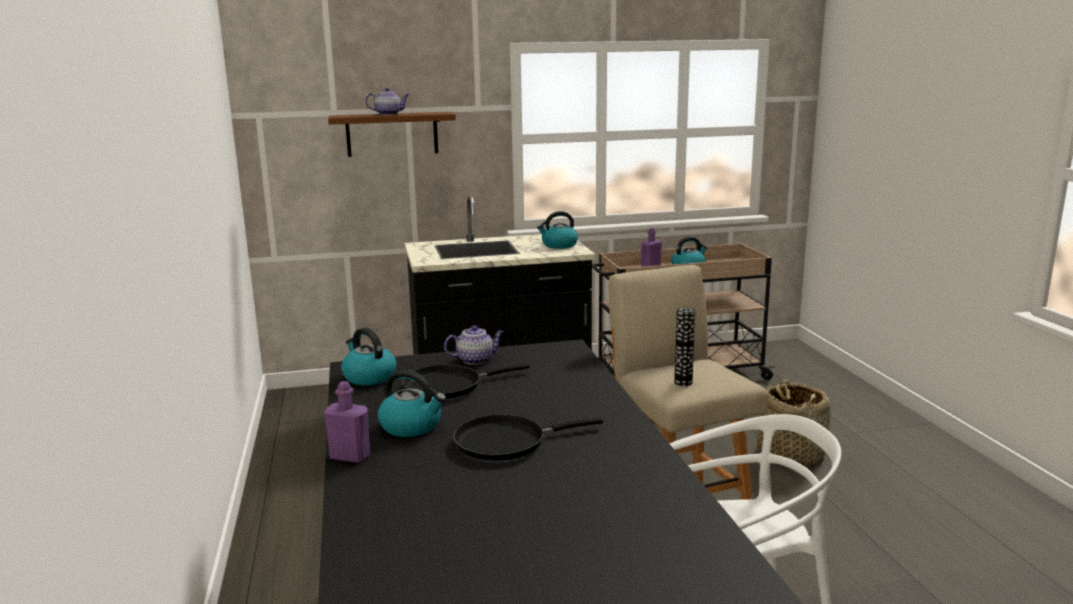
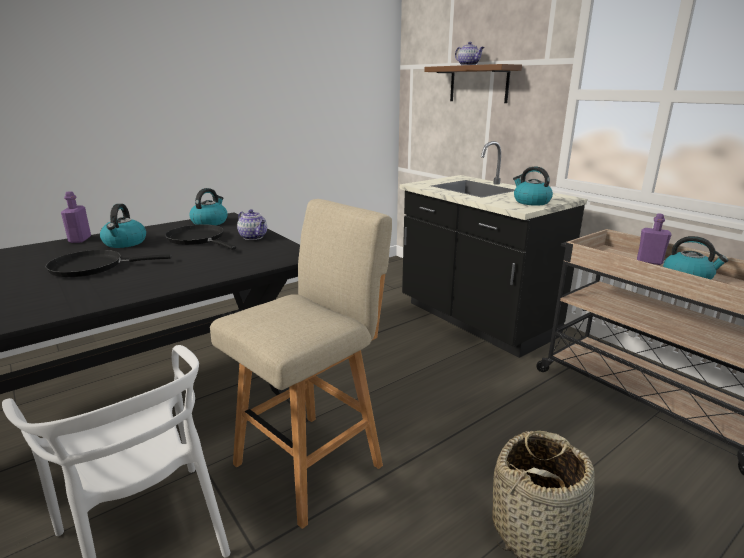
camera: 65 degrees right, 5 degrees up
black frying pan [453,414,603,461] -> black frying pan turned 60 degrees counterclockwise [45,250,171,277]
vase [674,307,696,386] -> none

